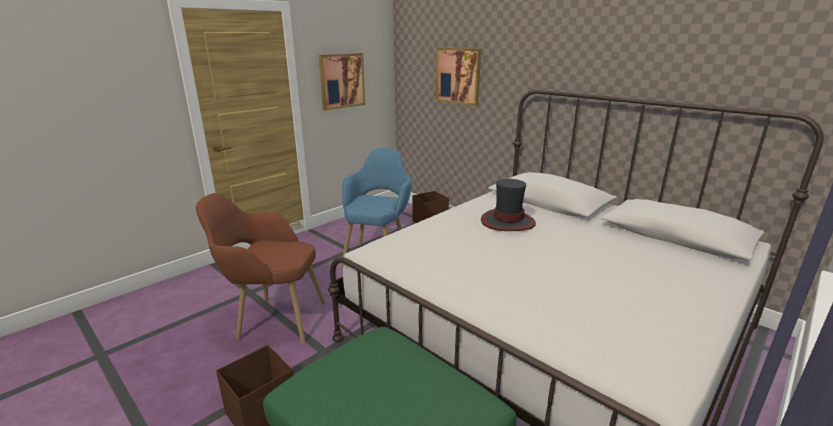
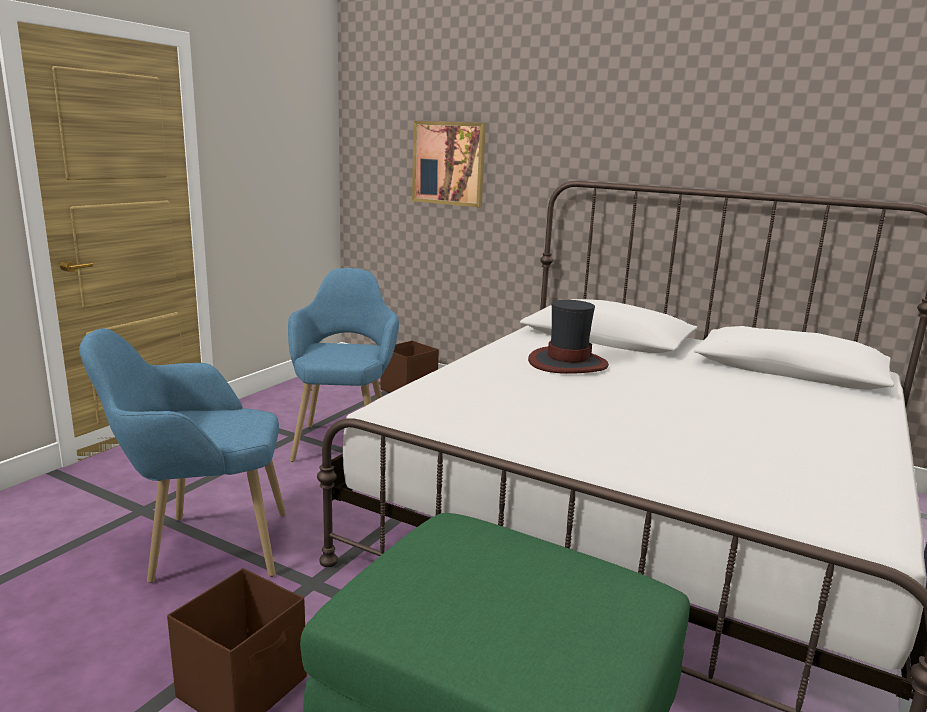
camera: 15 degrees left, 5 degrees down
brown armchair [196,193,326,344] -> blue armchair [79,328,286,583]
picture [318,53,365,111] -> none

